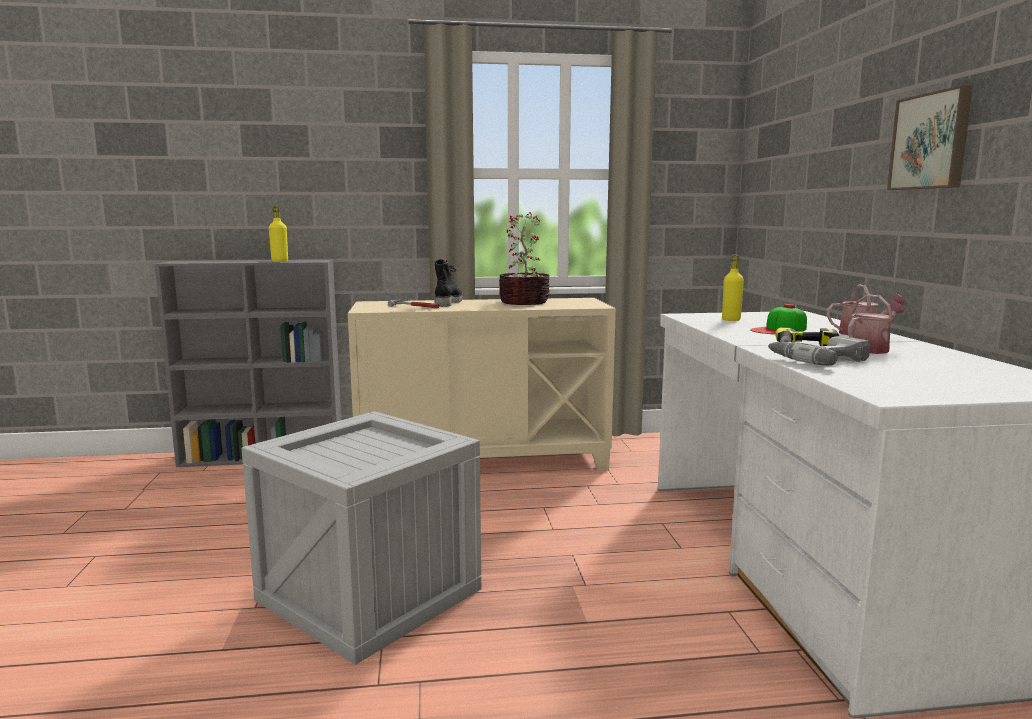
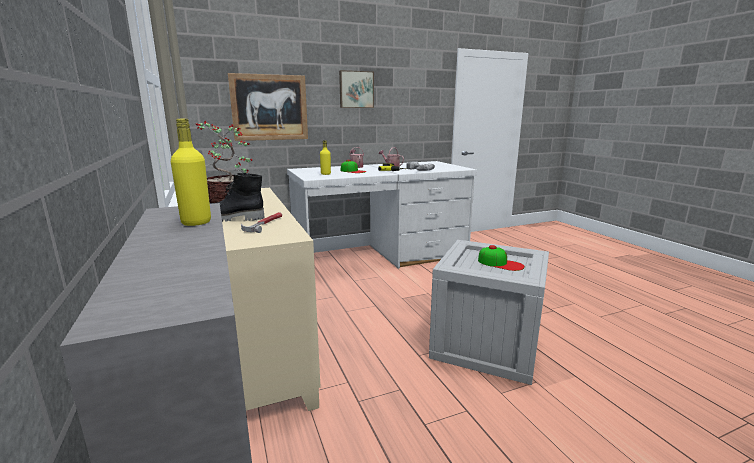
camera: 105 degrees left, 5 degrees up
none -> picture [228,73,308,141]
none -> cap [478,245,525,271]

